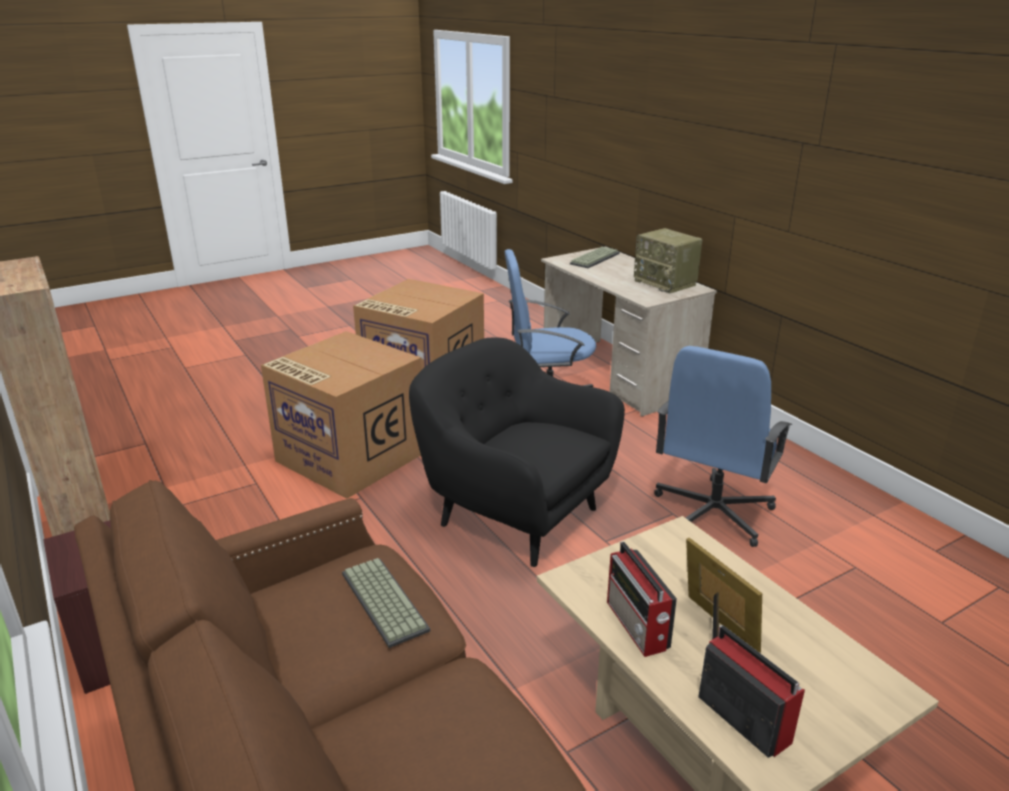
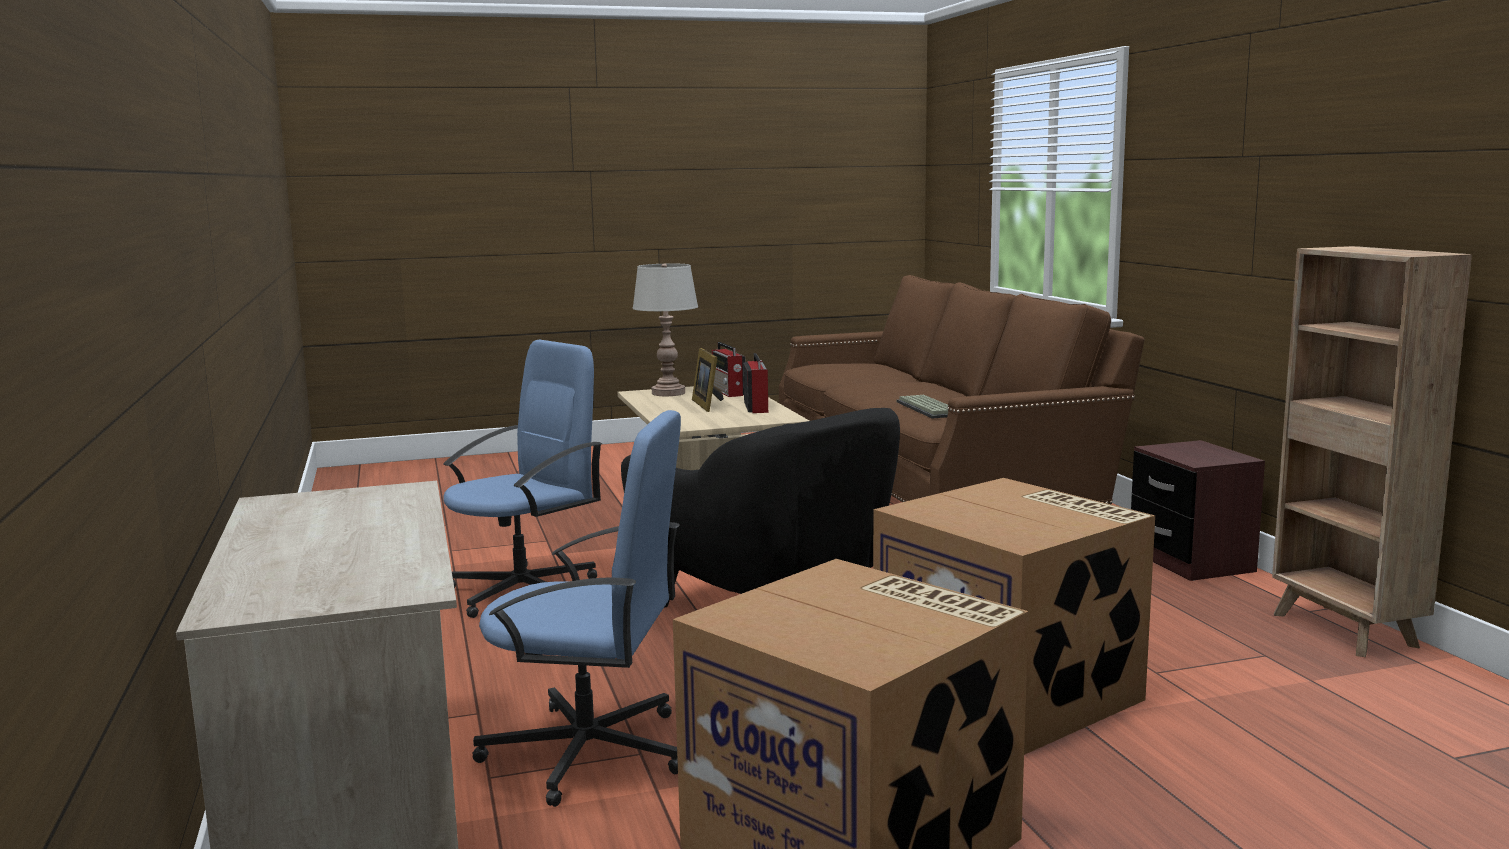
camera: 165 degrees left, 15 degrees down
keyboard [570,247,620,268] -> none
radio [634,228,702,293] -> none
none -> grey table lamp [632,263,698,396]

